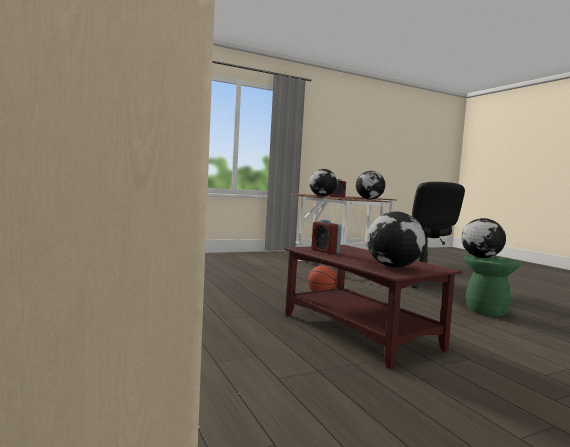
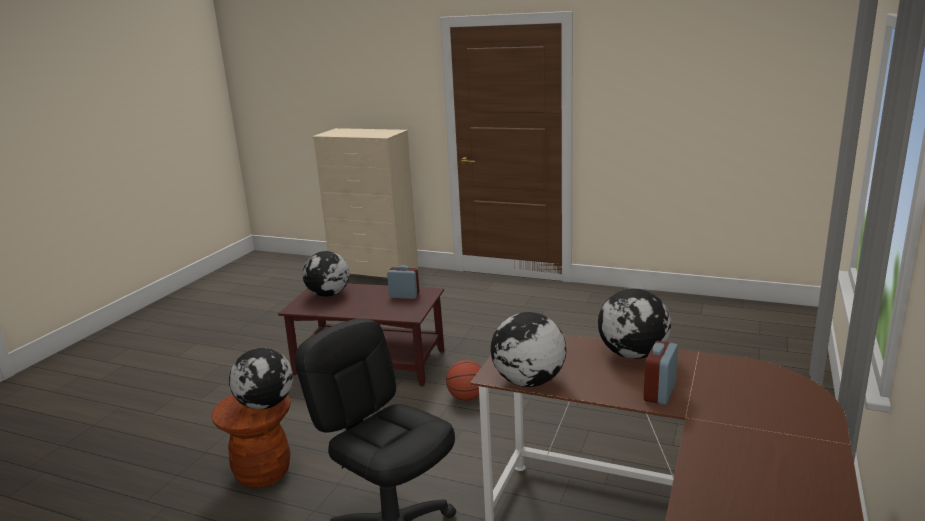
camera: 140 degrees right, 15 degrees up
green stool [464,255,521,317] -> brown stool [211,394,291,488]

